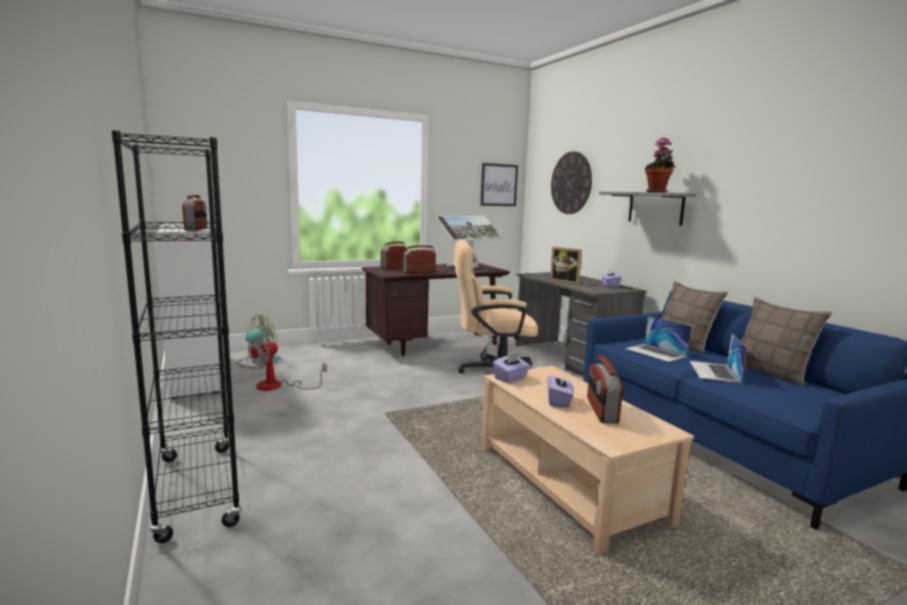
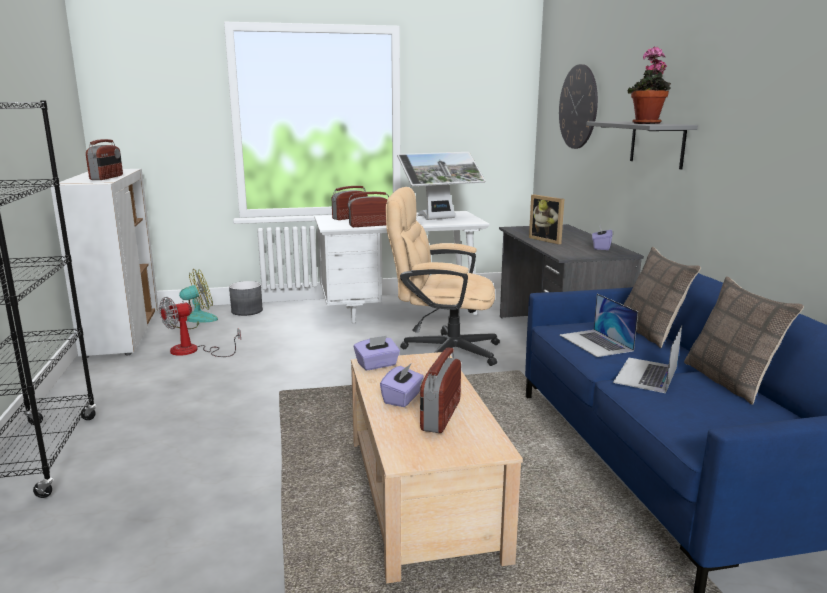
camera: 15 degrees right, 5 degrees up
brown desk [362,263,510,356] -> white desk [315,211,490,323]
picture [480,163,518,206] -> none
none -> grey planter [229,281,263,316]

